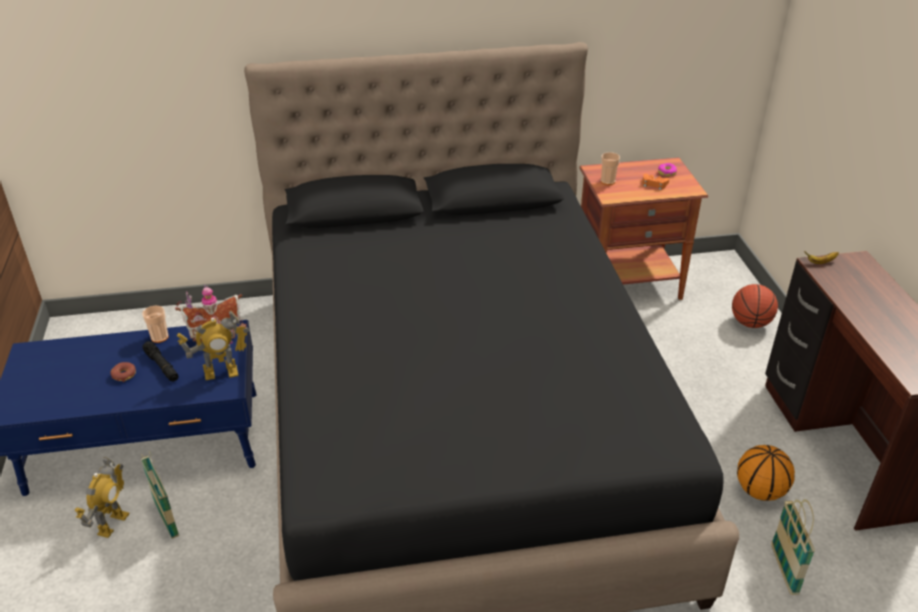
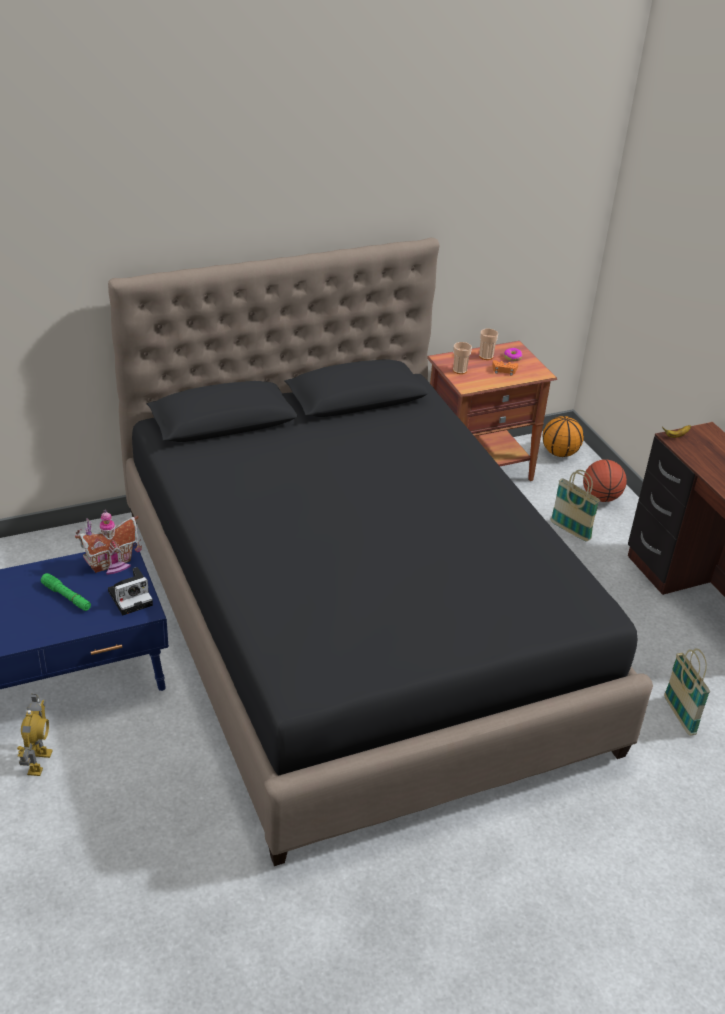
camera: 15 degrees left, 0 degrees up
donut [110,362,136,382] -> none
basket [141,451,179,539] -> basket moved to [550,470,600,542]
cup [142,306,169,343] -> cup moved to [479,329,498,360]
black flashlight [142,341,178,382] -> green flashlight [41,573,91,611]
toy robot [177,311,249,380] -> camera [108,567,153,615]
basketball [737,445,795,501] -> basketball moved to [543,416,584,457]

